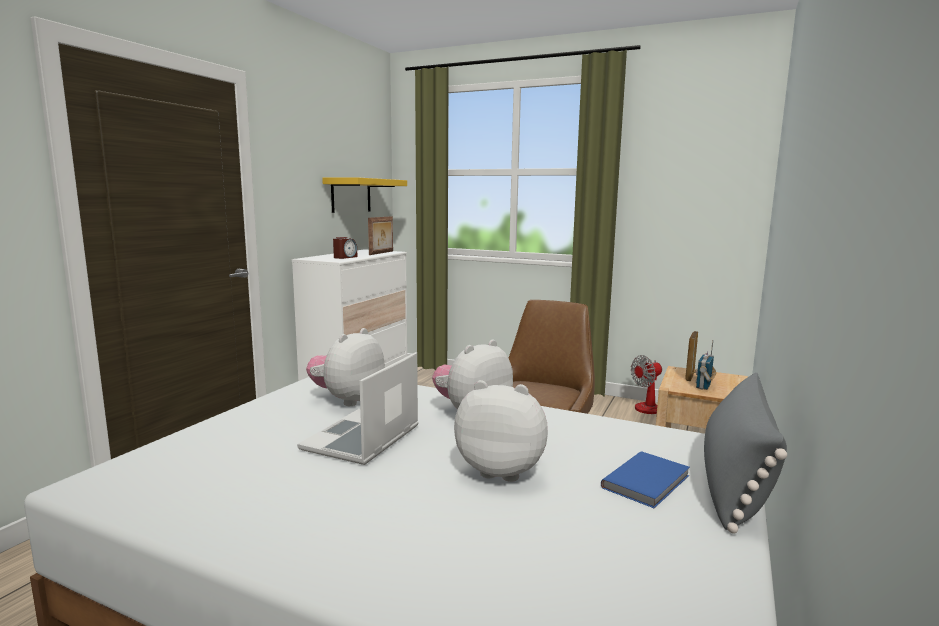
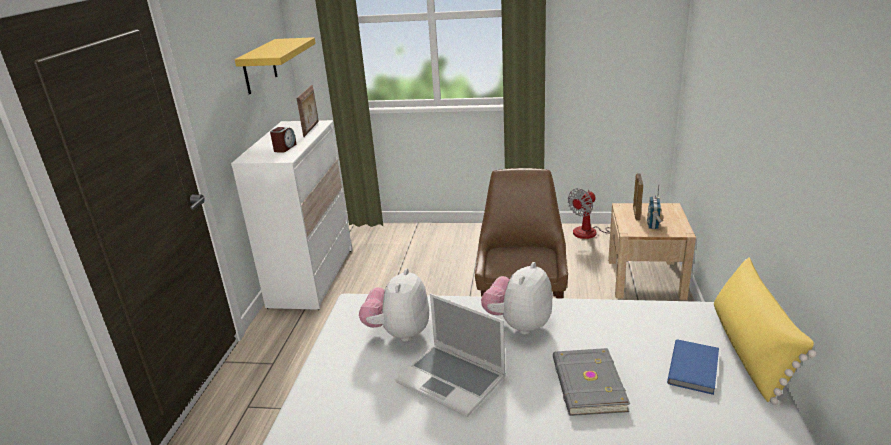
camera: 15 degrees left, 15 degrees up
laptop [297,352,418,465] -> laptop turned 60 degrees counterclockwise [395,293,506,417]
plush toy [454,380,548,482] -> grey book [553,348,630,416]
grey pillow [704,373,787,534] -> yellow pillow [714,257,817,405]

